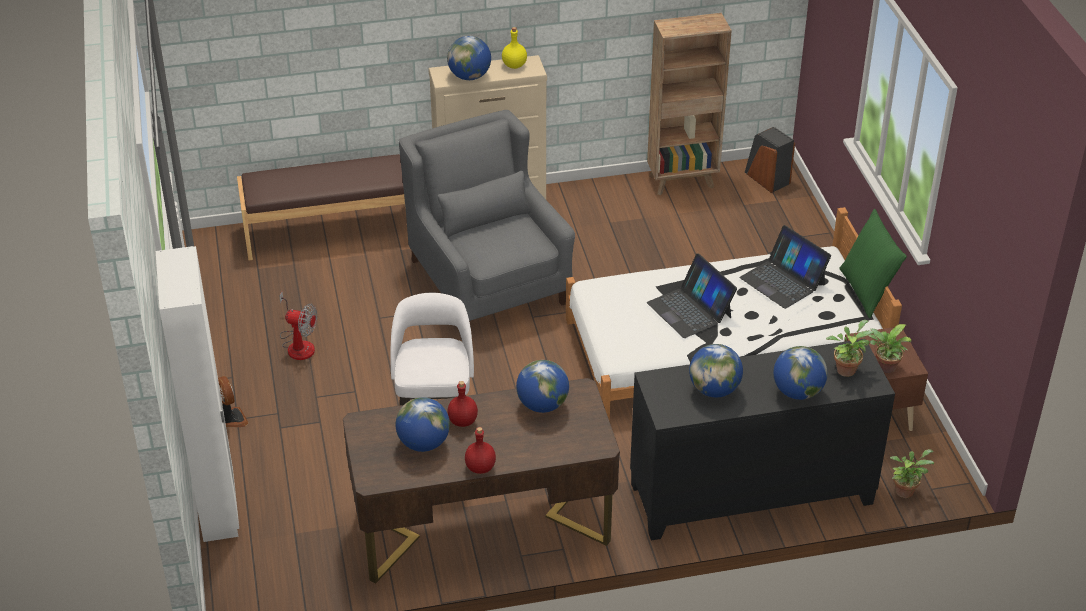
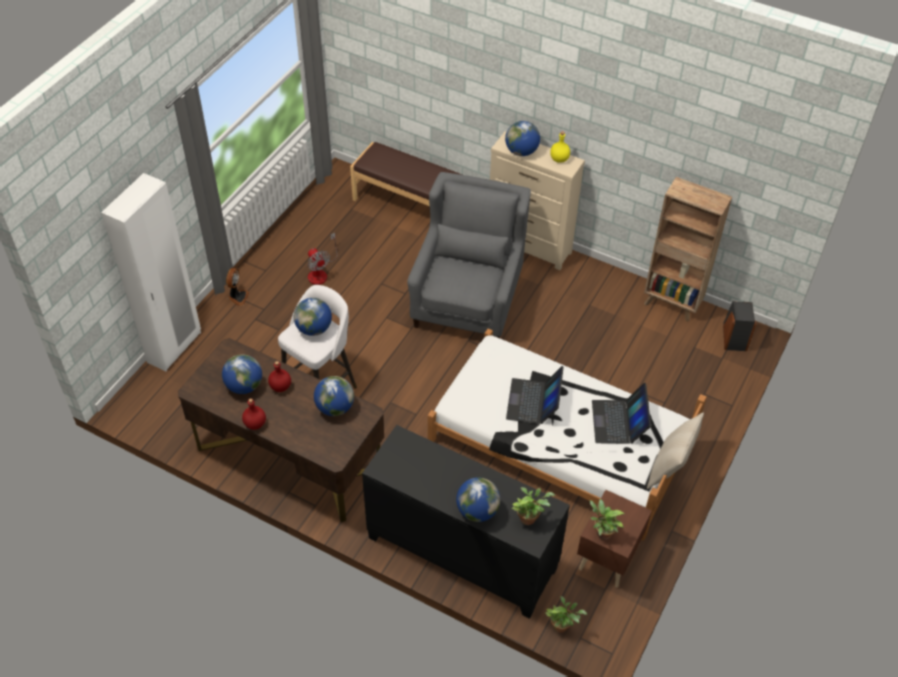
camera: 40 degrees right, 10 degrees up
globe [689,344,743,397] -> globe moved to [294,298,332,336]
green pillow [840,209,907,318] -> beige pillow [647,413,704,489]

